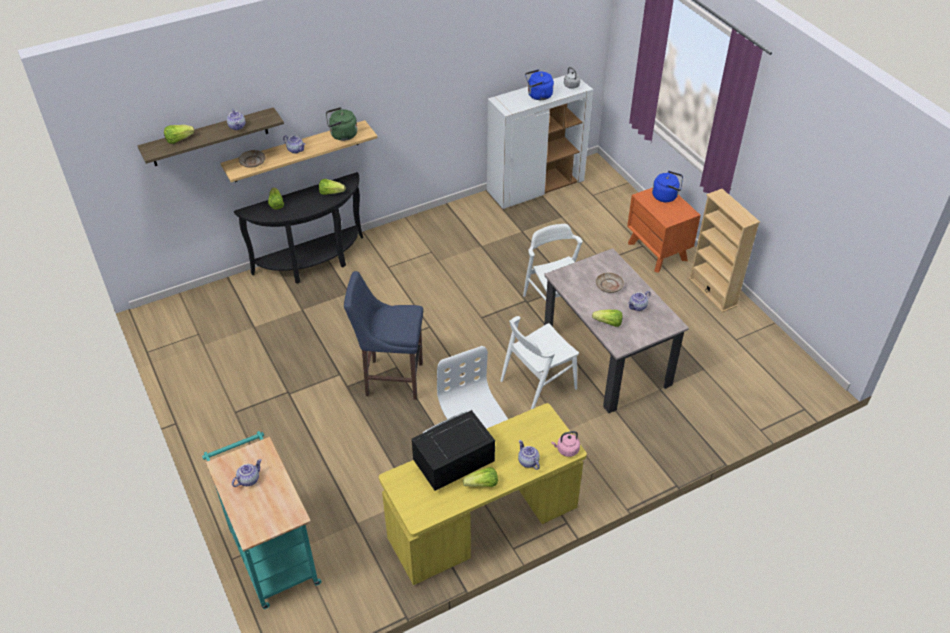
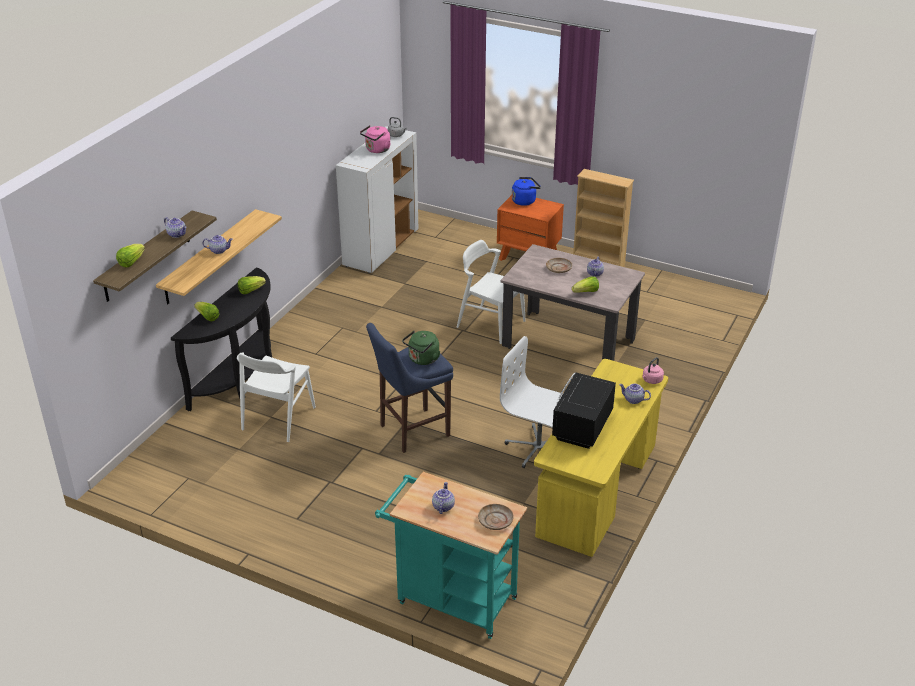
camera: 35 degrees left, 10 degrees down
beige plate [239,150,266,168] -> beige plate moved to [478,504,514,530]
green kettle [326,107,357,141] -> green kettle moved to [402,331,440,365]
lettuce [463,467,498,487] -> none
white chair [500,316,579,409] -> white chair moved to [237,352,316,442]
blue kettle [525,69,554,100] -> pink kettle [360,125,390,153]

